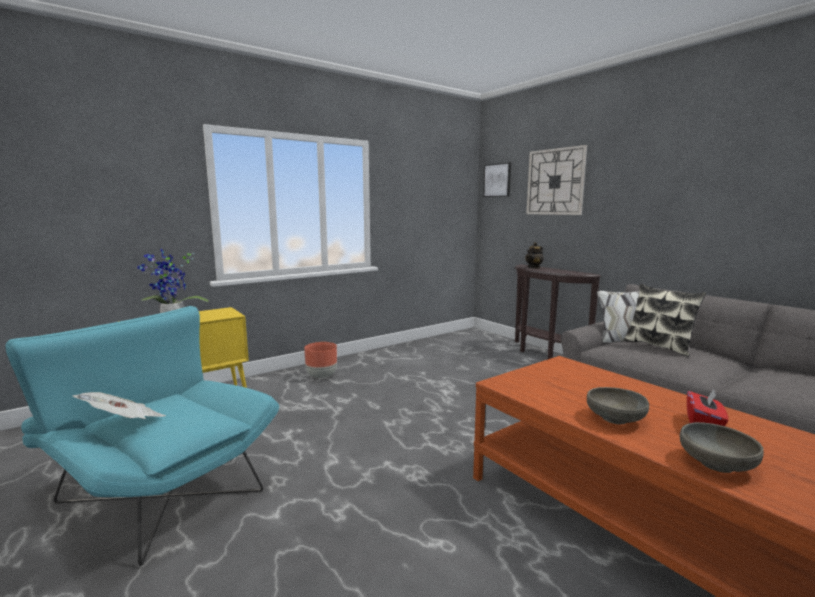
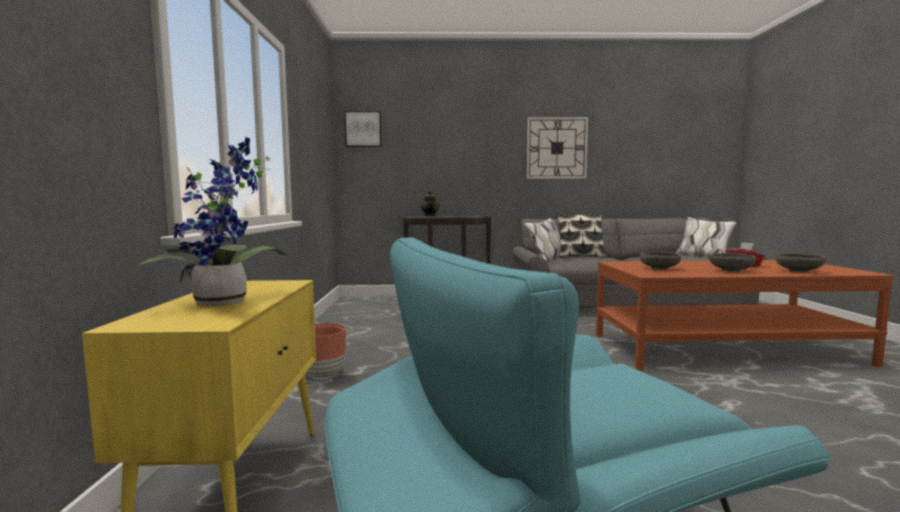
camera: 55 degrees left, 5 degrees down
newspaper [73,392,166,419] -> none
wall clock [526,145,587,215] -> wall clock moved to [527,117,588,179]
none -> grey bowl [640,252,681,270]

